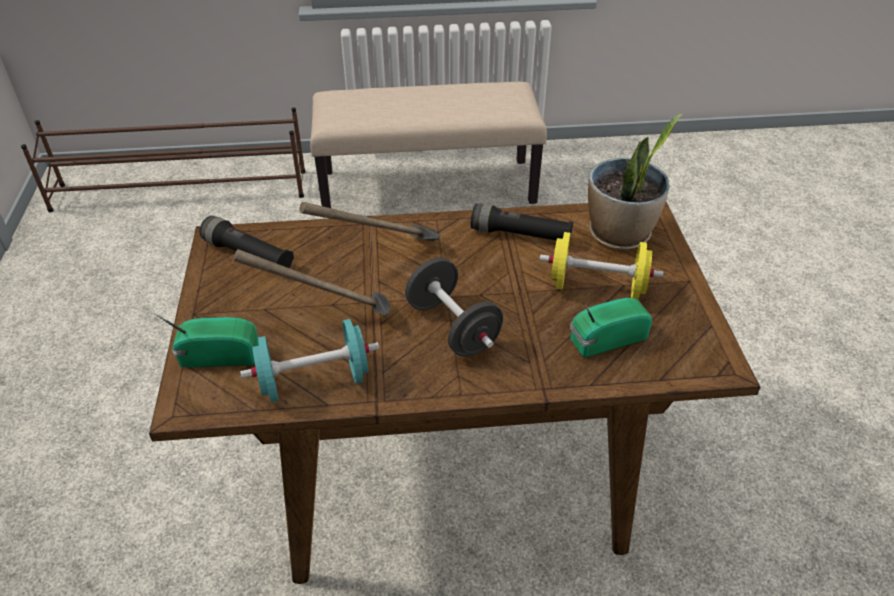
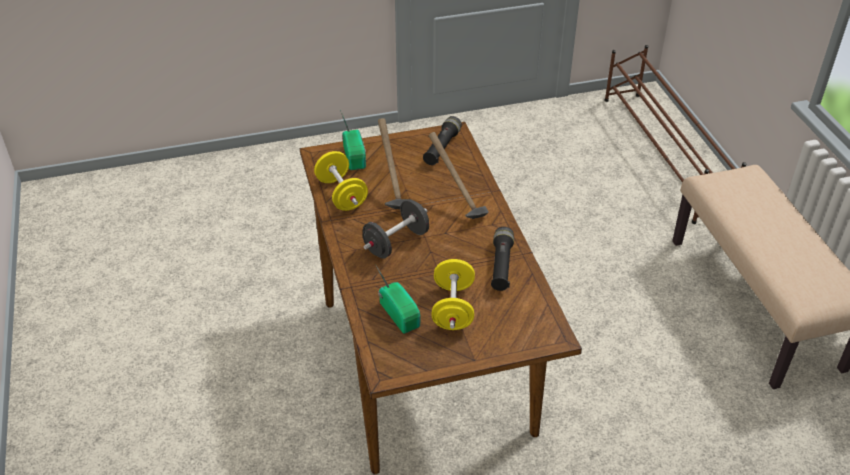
camera: 80 degrees right, 0 degrees up
turquoise dumbbell [240,319,379,402] -> yellow dumbbell [314,151,368,211]
potted plant [588,114,682,251] -> none

